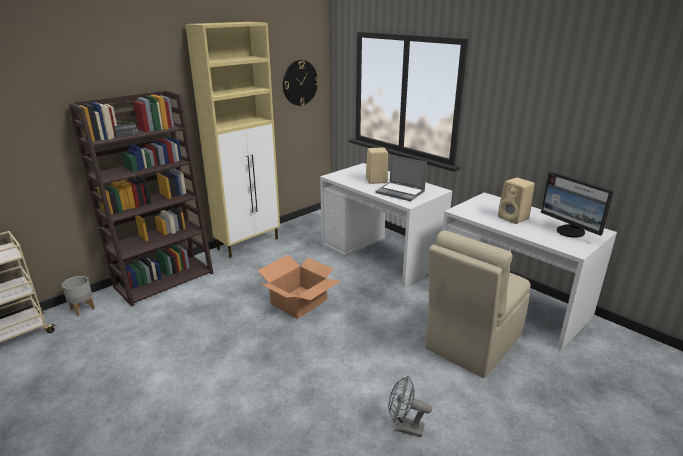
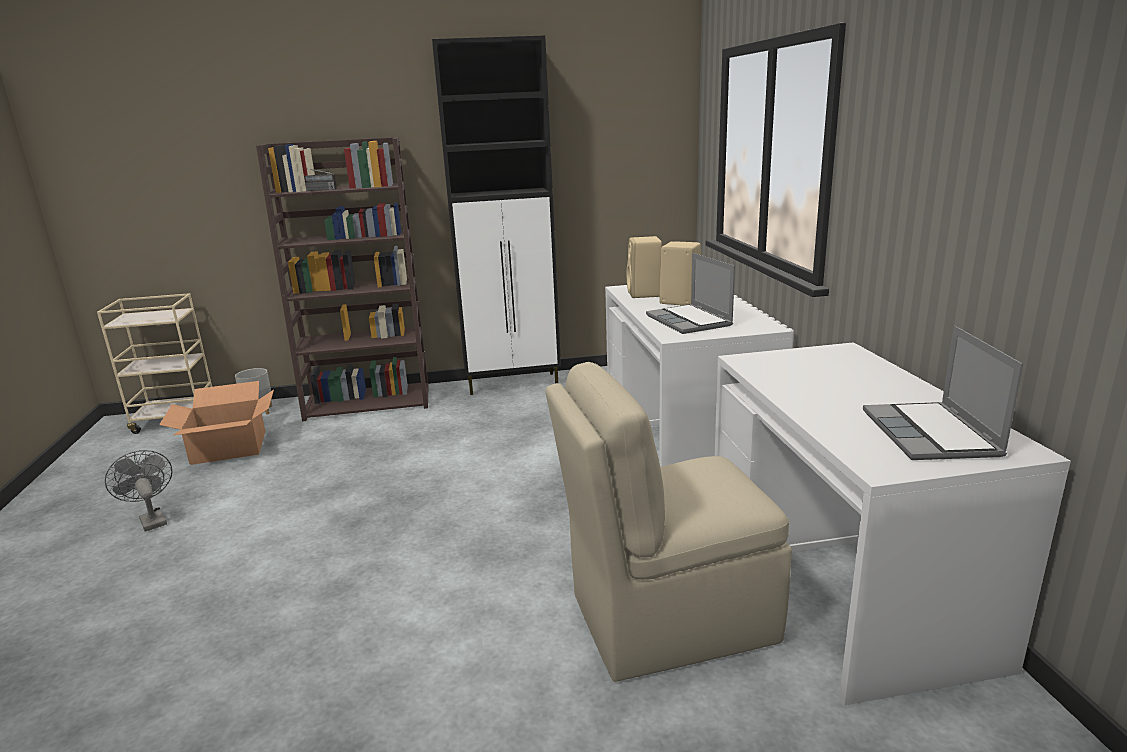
camera: 35 degrees right, 5 degrees down
beige cabinet [185,22,280,258] -> black cabinet [432,36,561,395]
cardboard box [257,255,340,319] -> cardboard box moved to [159,381,274,465]
wall clock [283,60,319,106] -> none
grey fan [388,376,432,437] -> grey fan moved to [105,450,172,531]
beige speaker [498,177,535,224] -> beige speaker moved to [627,236,662,298]
monitor [541,171,614,237] -> laptop [863,326,1023,460]

